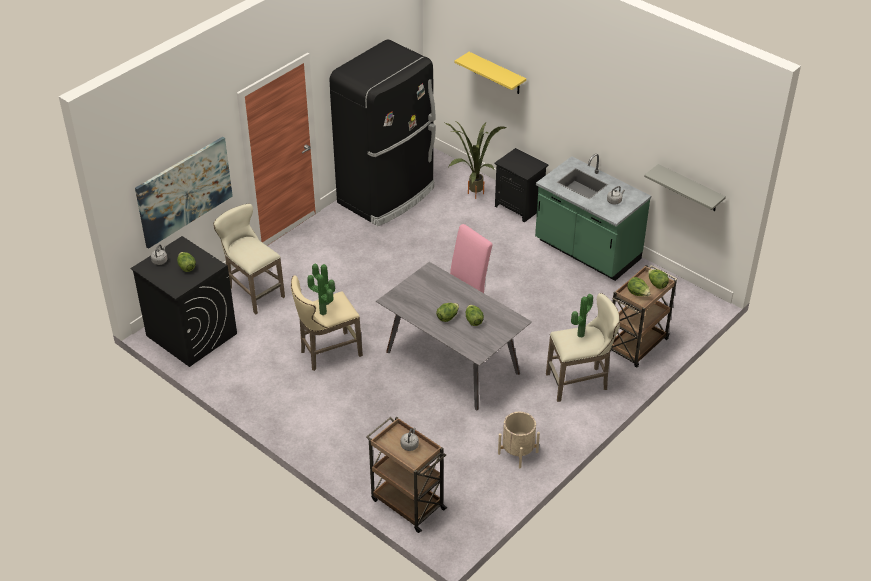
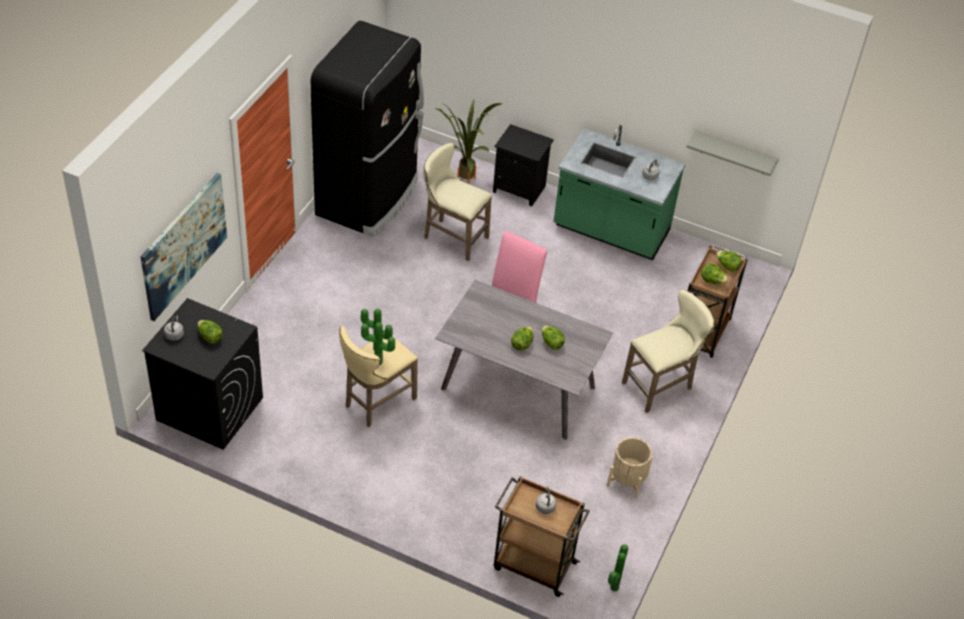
camera: 20 degrees left, 5 degrees up
beige stool [213,204,285,314] -> beige stool moved to [423,143,492,261]
yellow shelf [454,52,526,94] -> none
potted plant [571,294,593,338] -> potted plant moved to [608,544,628,592]

